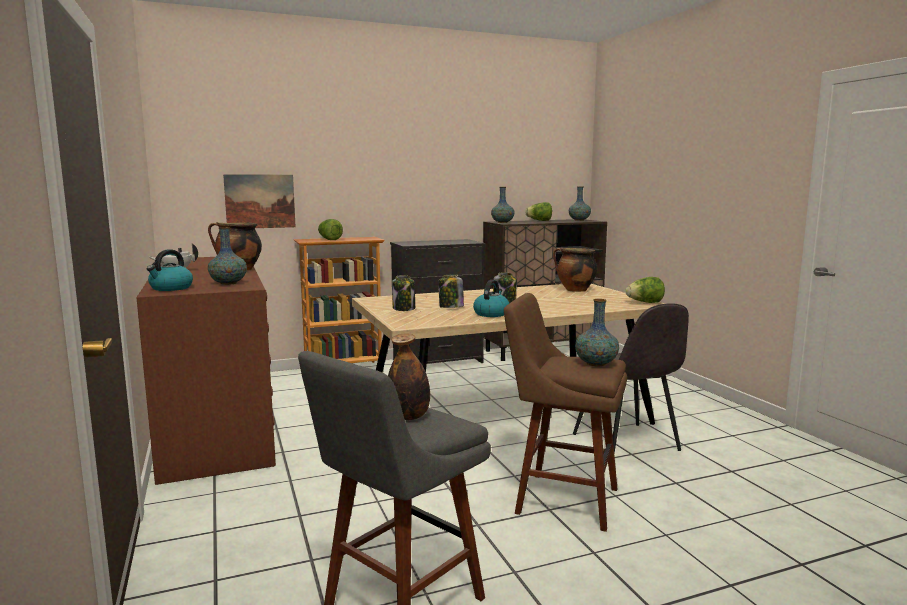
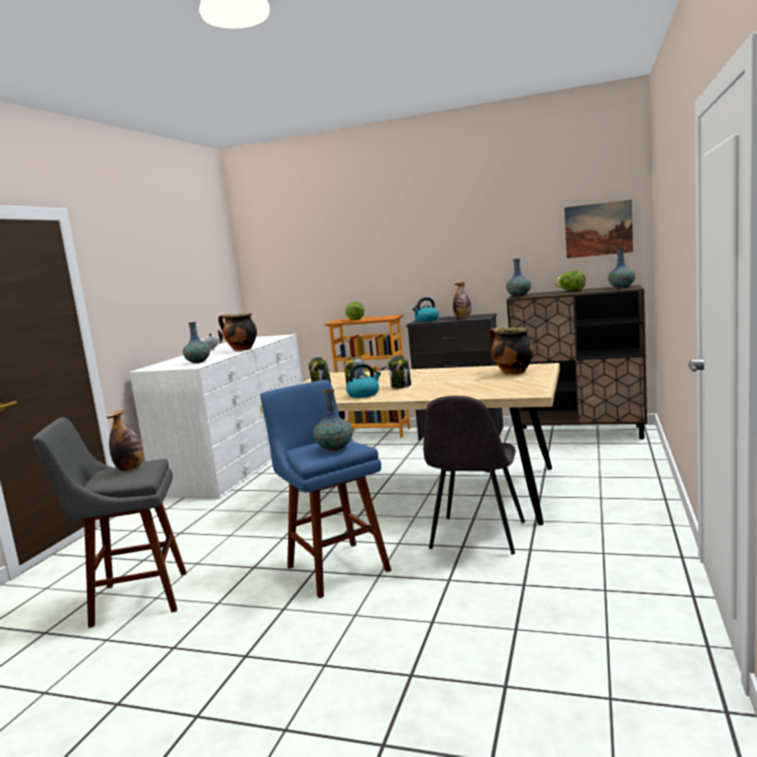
camera: 40 degrees right, 0 degrees up
brown dresser [136,257,276,485] -> white dresser [129,334,303,499]
kettle [147,249,193,291] -> kettle moved to [412,297,439,322]
picture [223,174,296,228] -> picture moved to [564,200,633,258]
brown stool [504,293,627,532] -> blue stool [260,380,391,598]
lettuce [625,277,665,303] -> none
none -> bottle [453,282,471,318]

